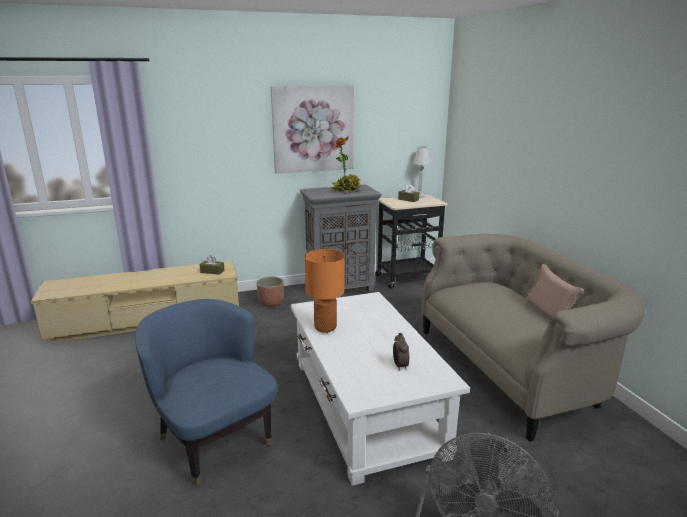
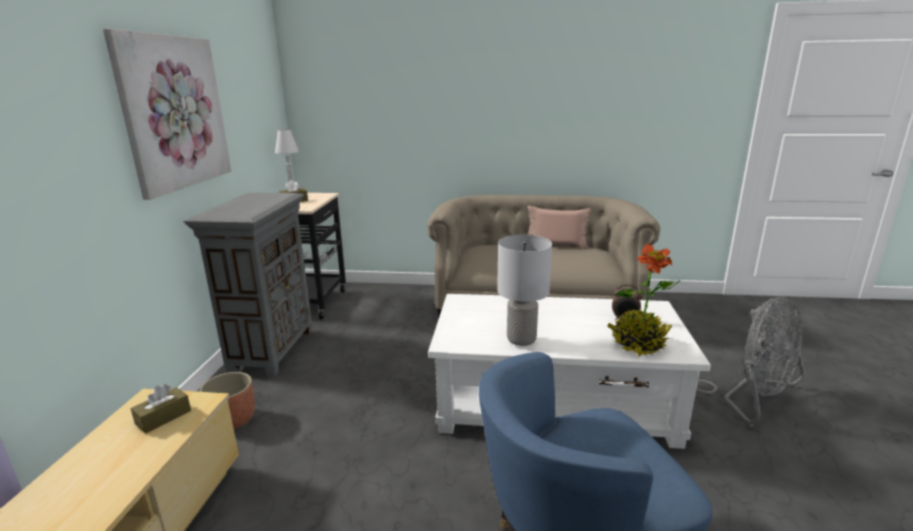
camera: 65 degrees left, 0 degrees up
orange table lamp [305,249,344,333] -> grey table lamp [497,235,552,346]
potted plant [331,136,361,192] -> potted plant moved to [607,243,679,357]

